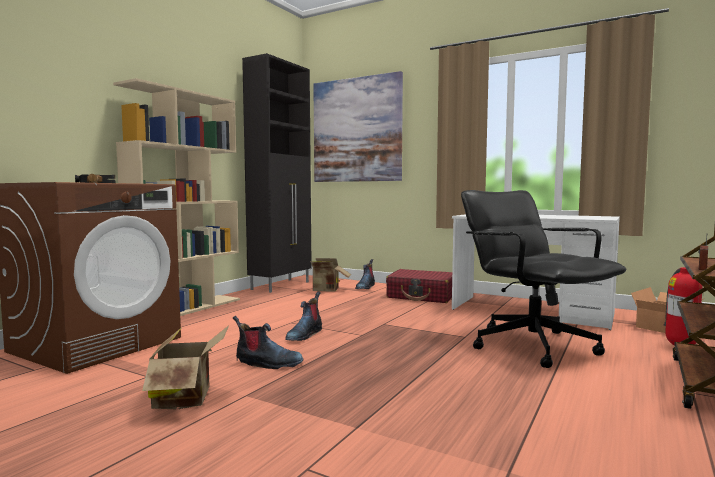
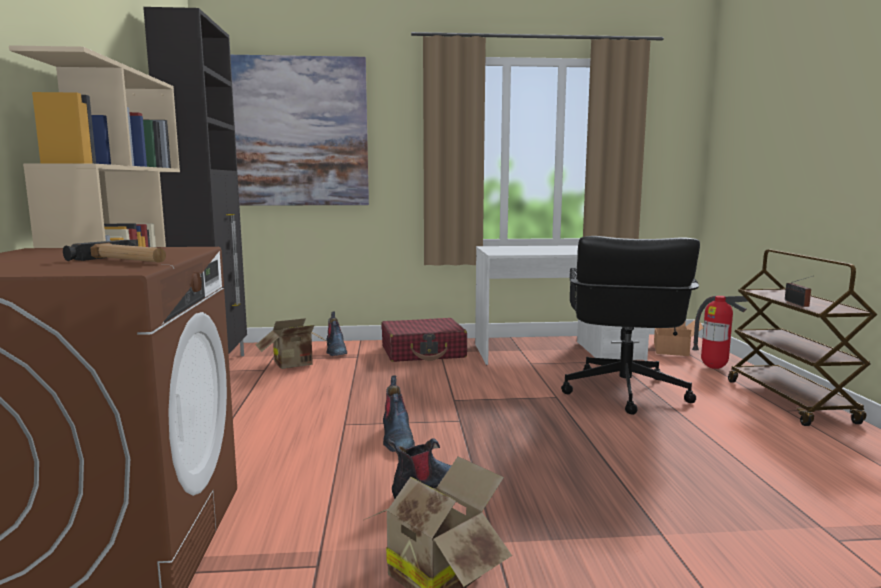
camera: 35 degrees left, 5 degrees up
black office chair [461,190,626,368] -> black office chair turned 105 degrees counterclockwise [561,236,700,415]

